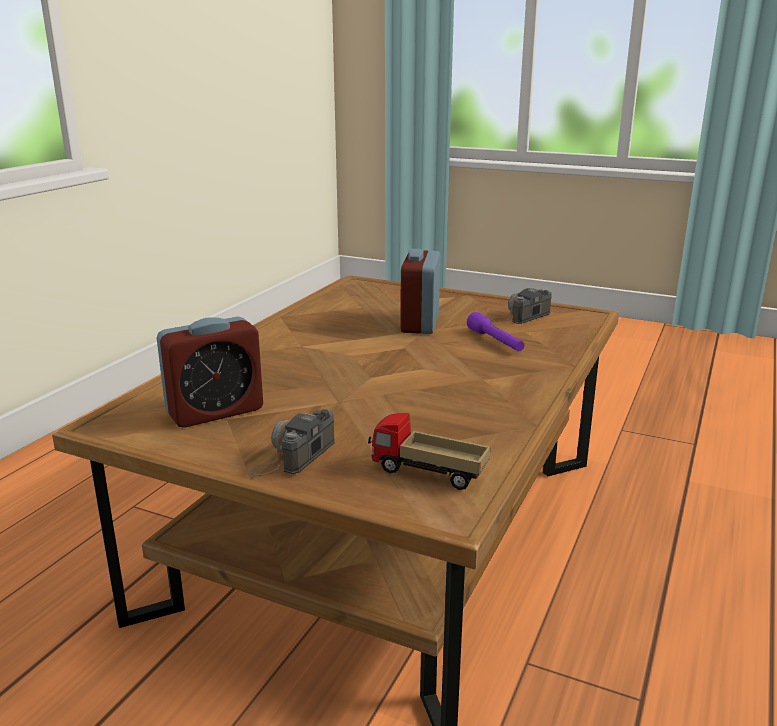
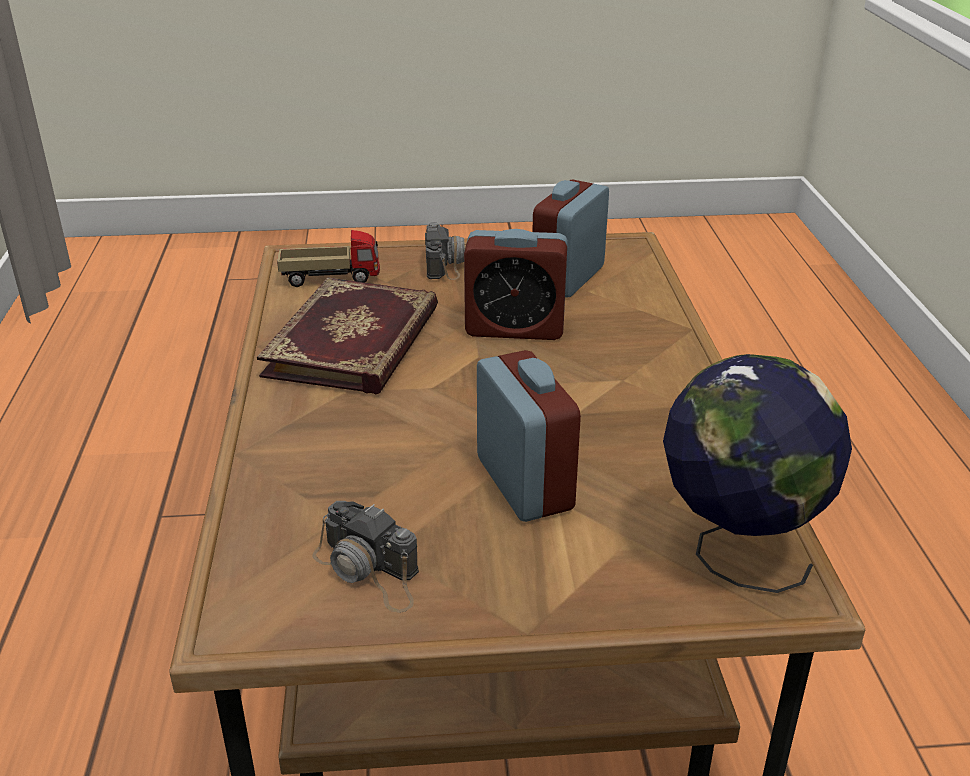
camera: 150 degrees right, 10 degrees up
purple flashlight [467,312,524,351] -> none
camera [491,288,552,324] -> camera turned 105 degrees clockwise [312,501,419,613]
none -> book [257,277,438,394]
none -> alarm clock [464,229,568,340]
none -> globe [663,354,852,593]

